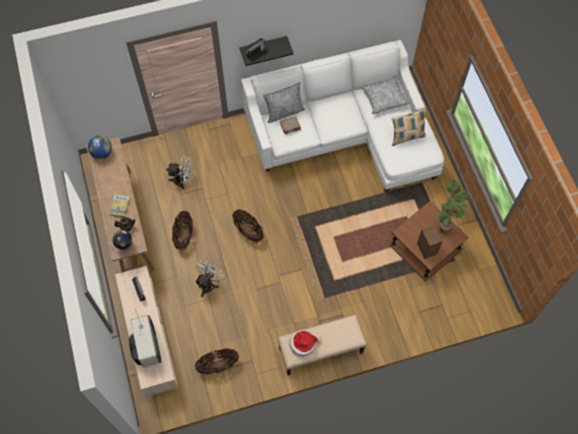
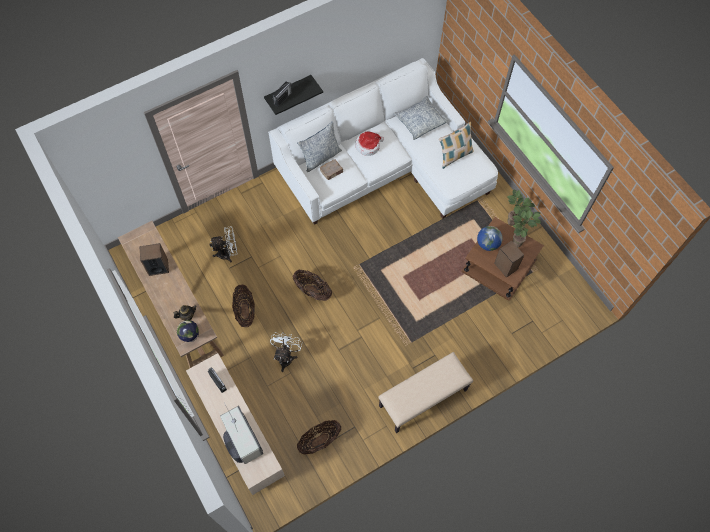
camera: 15 degrees left, 0 degrees up
globe [88,136,112,159] -> globe moved to [477,226,503,251]
book [109,193,131,217] -> none
hat [289,330,321,357] -> hat moved to [355,132,384,156]
none -> speaker [139,243,169,276]

